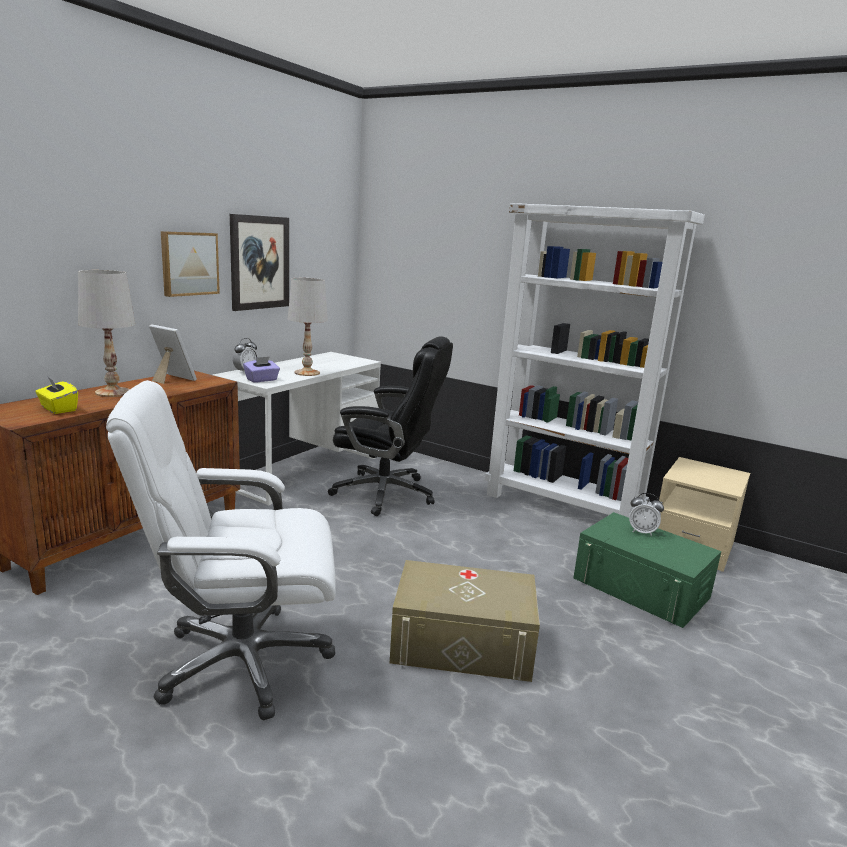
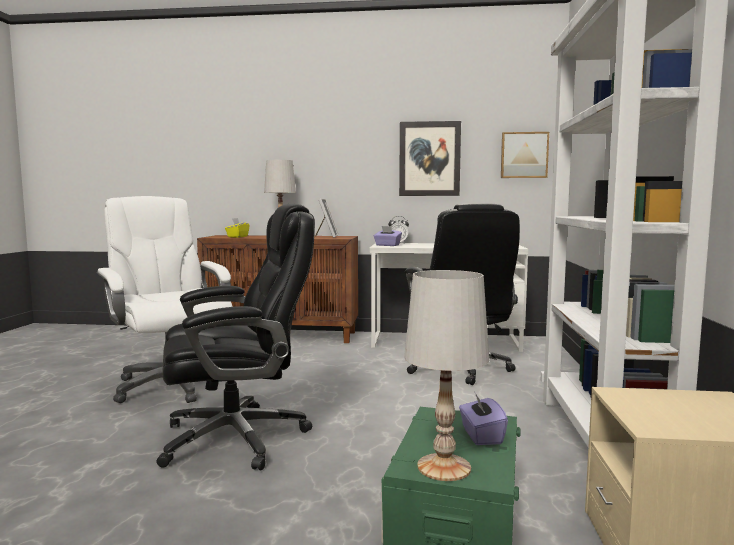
camera: 65 degrees right, 10 degrees down
picture [161,231,220,297] -> picture moved to [501,132,549,178]
white table lamp [288,278,328,376] -> white table lamp moved to [404,270,489,481]
beige storage box [390,560,540,682] -> black office chair [156,204,315,470]
alarm clock [629,493,664,536] -> purple tissue box [459,391,508,445]

